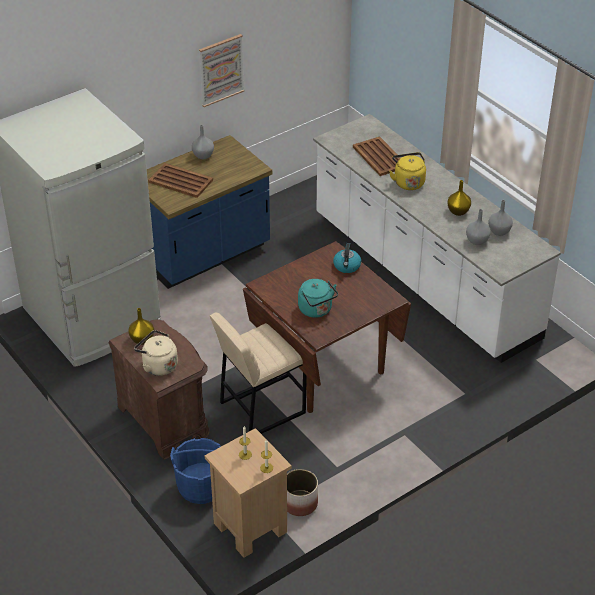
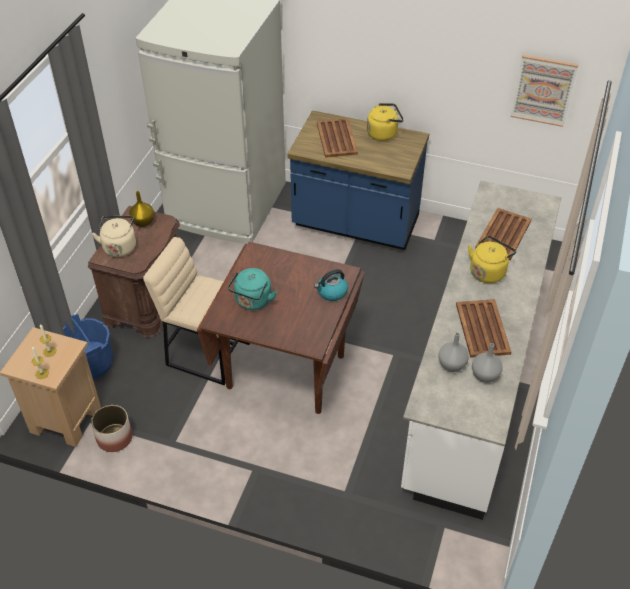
camera: 55 degrees right, 5 degrees up
grey vase [192,125,214,159] -> yellow kettle [367,103,404,141]
picture [199,34,244,107] -> picture moved to [511,55,578,127]
yellow vase [447,180,471,216] -> brown tray [456,299,511,358]

